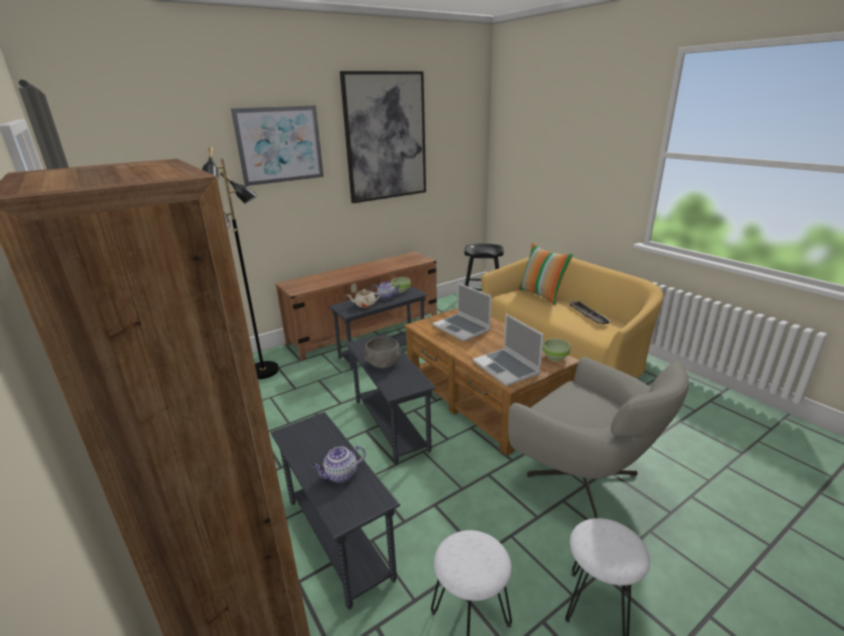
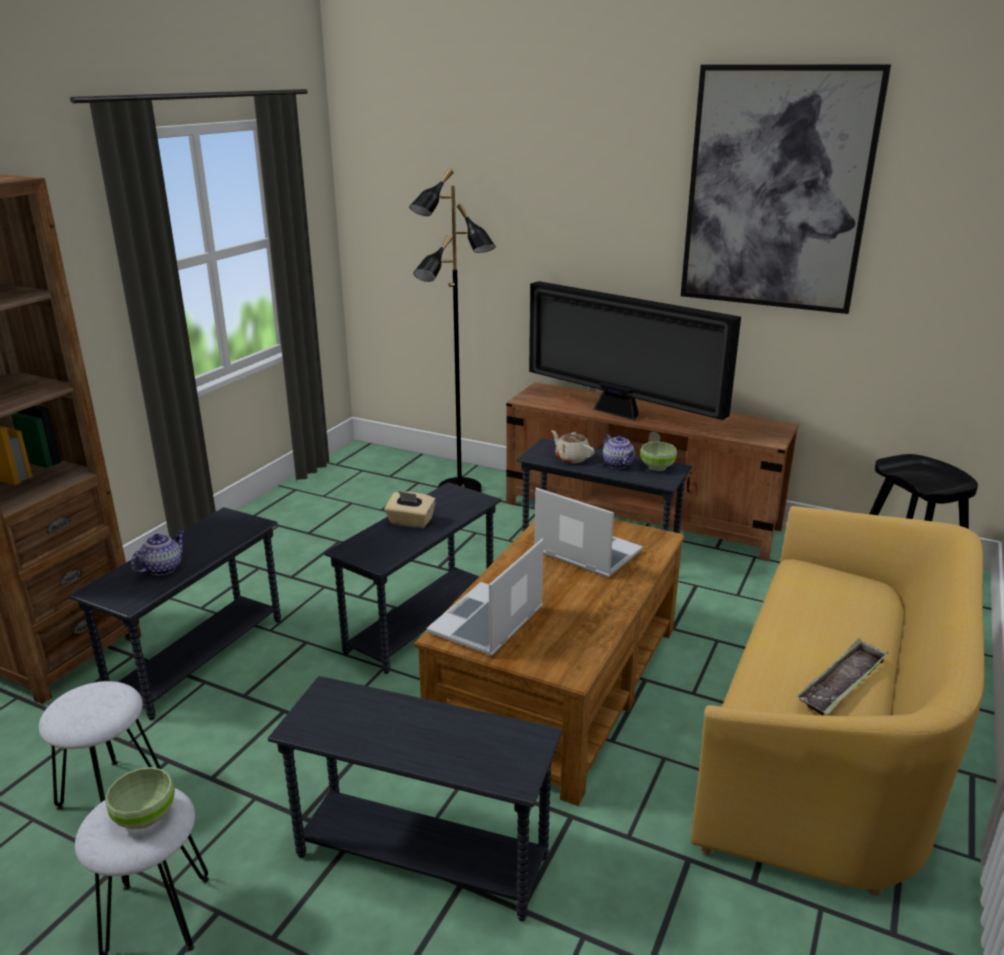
camera: 60 degrees right, 0 degrees up
picture [231,105,324,186] -> none
teapot [312,446,366,483] -> teapot turned 90 degrees clockwise [131,530,185,575]
grey bowl [364,337,401,369] -> beige tissue box [384,491,436,528]
laptop [432,283,492,341] -> laptop turned 105 degrees clockwise [534,488,643,578]
grey armchair [508,357,689,518] -> grey side table [268,676,562,921]
pillow [518,243,573,305] -> none
green bowl [543,339,571,361] -> green bowl moved to [105,767,175,829]
none -> television [529,281,741,421]

